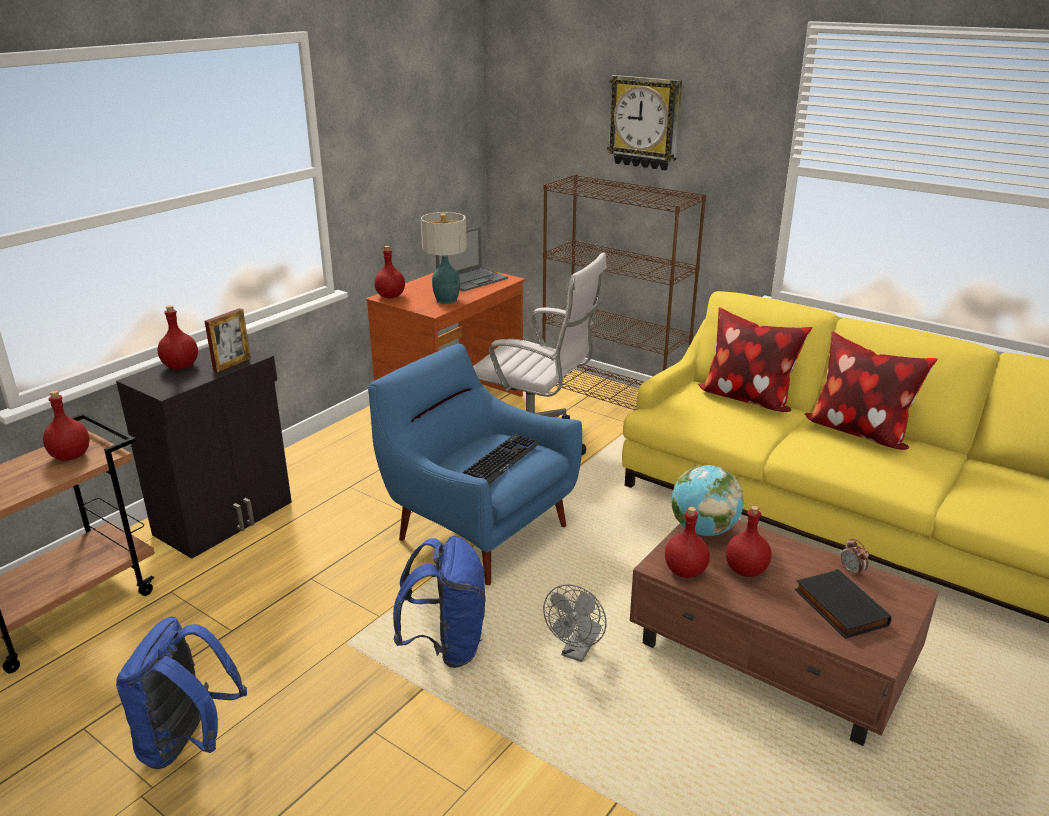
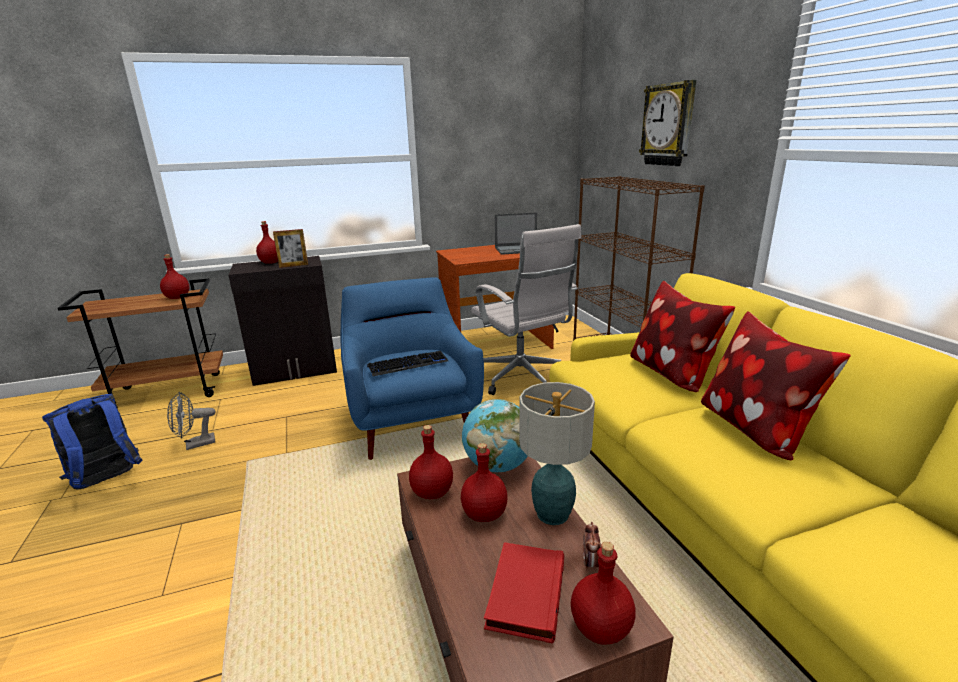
camera: 35 degrees right, 5 degrees down
red bottle [374,246,405,298] -> red bottle moved to [571,542,636,645]
blue backpack [393,536,485,668] -> none
table lamp [421,212,467,304] -> table lamp moved to [519,382,595,525]
grey fan [543,584,607,662] -> grey fan moved to [167,392,215,450]
black book [795,569,891,639] -> red book [484,542,564,644]

